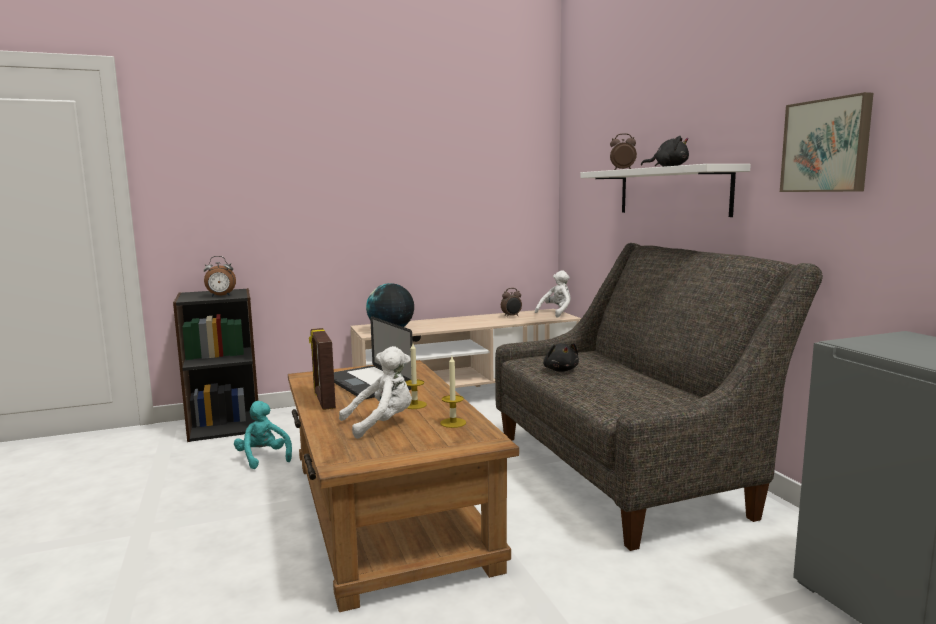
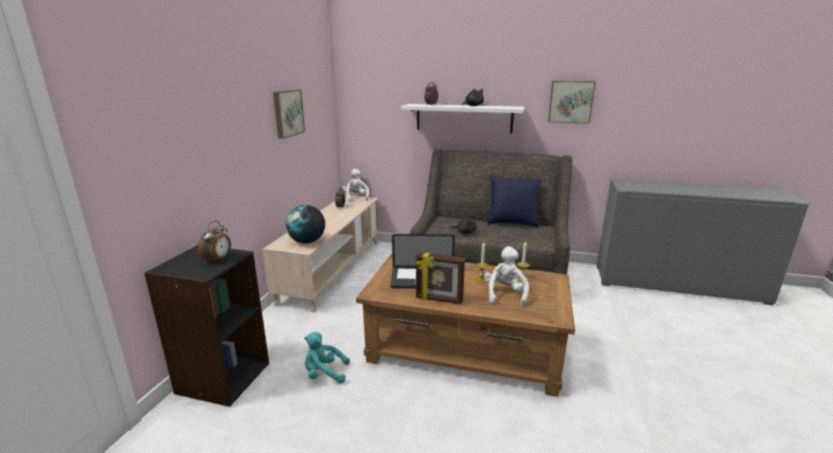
camera: 55 degrees left, 10 degrees up
none -> picture [273,90,305,139]
none -> blue pillow [487,175,542,228]

